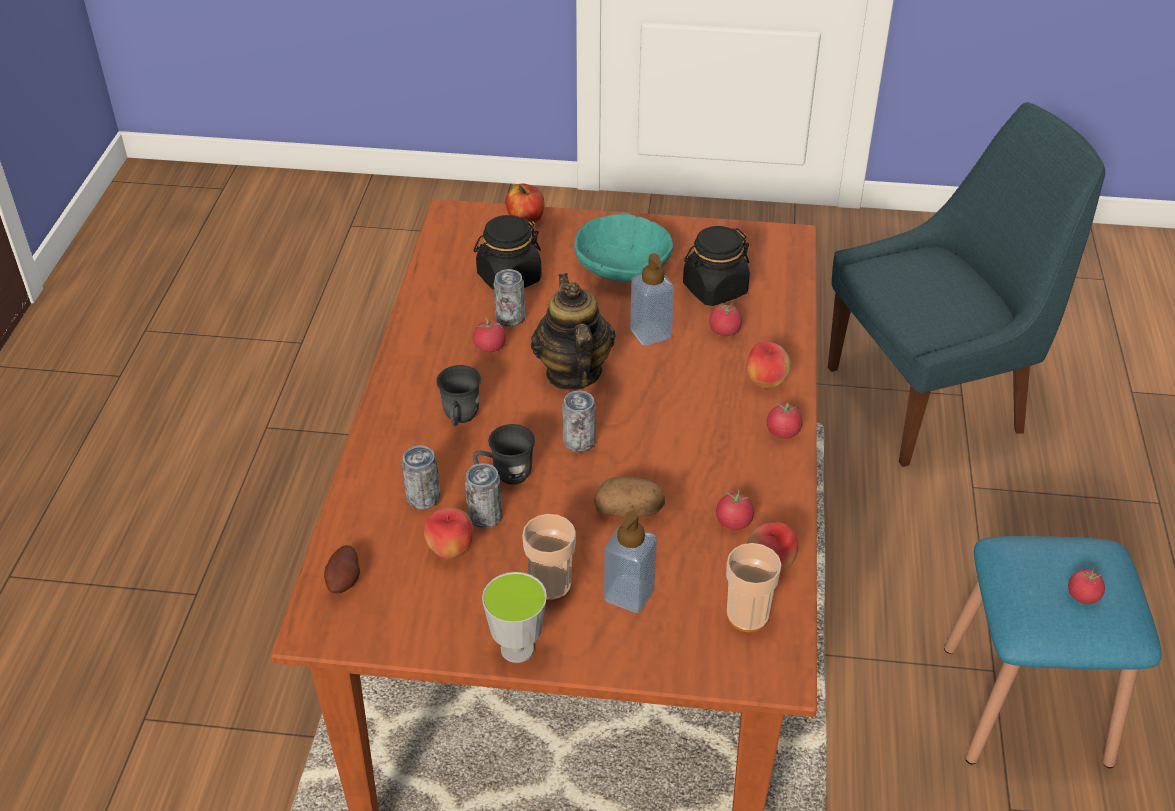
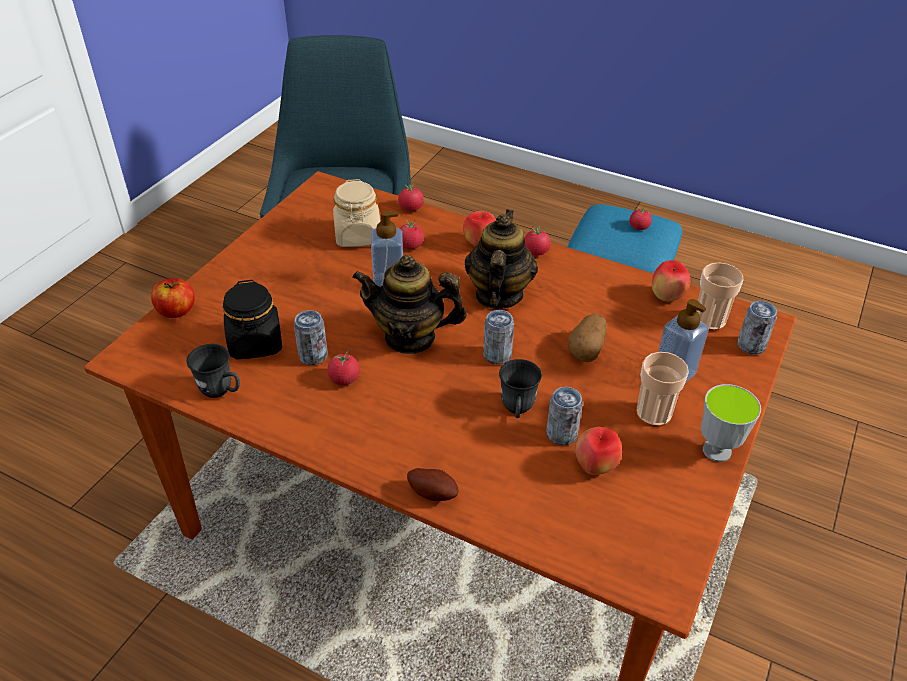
camera: 70 degrees left, 0 degrees up
potato [324,545,360,594] -> potato moved to [407,468,459,501]
can [402,445,441,510] -> can moved to [737,301,777,355]
grey mug [436,365,481,426] -> grey mug moved to [186,344,240,398]
turquoise bowl [574,214,673,281] -> none
black jar [683,226,750,306] -> beige jar [333,179,380,247]
tomato [716,488,754,530] -> tomato moved to [398,183,424,211]
none -> teapot [465,209,538,309]

